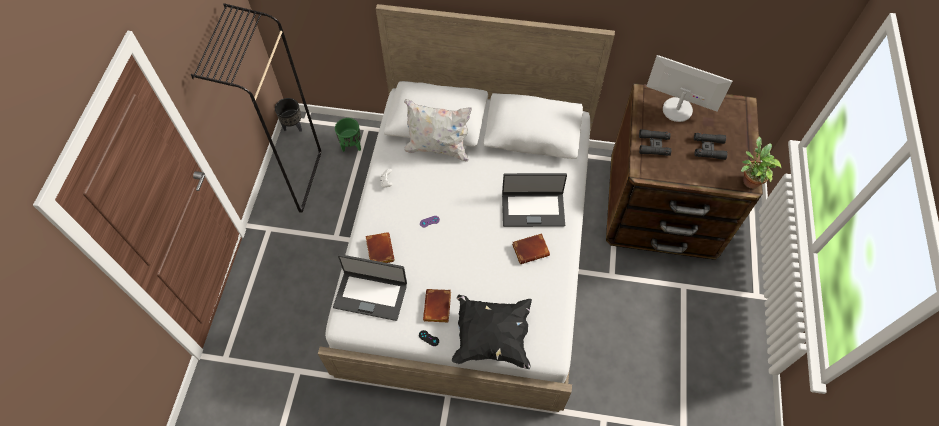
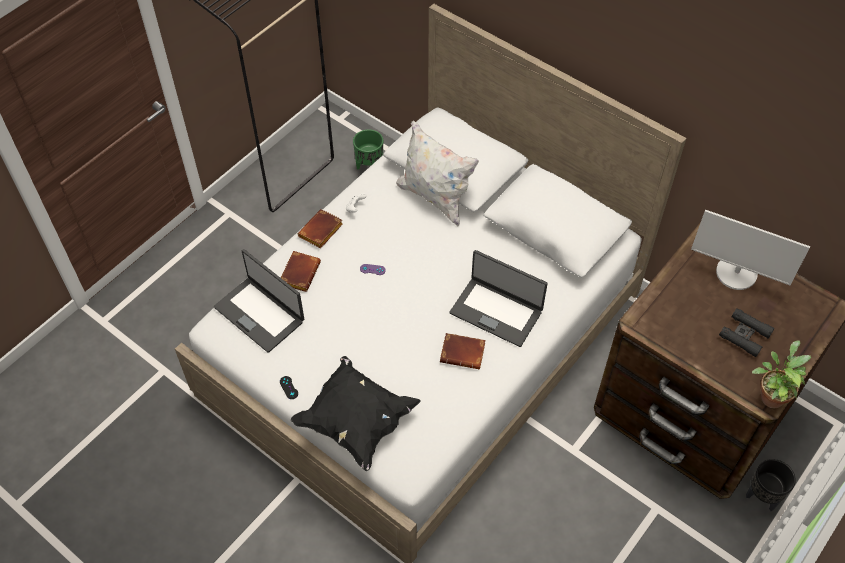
camera: 30 degrees right, 5 degrees down
black planter [275,98,302,132] -> black planter moved to [746,459,796,511]
brown book [423,289,451,323] -> brown book moved to [298,209,343,248]
black binoculars [639,129,671,156] -> none
monitor [646,55,732,122] -> monitor turned 150 degrees clockwise [691,210,810,290]

